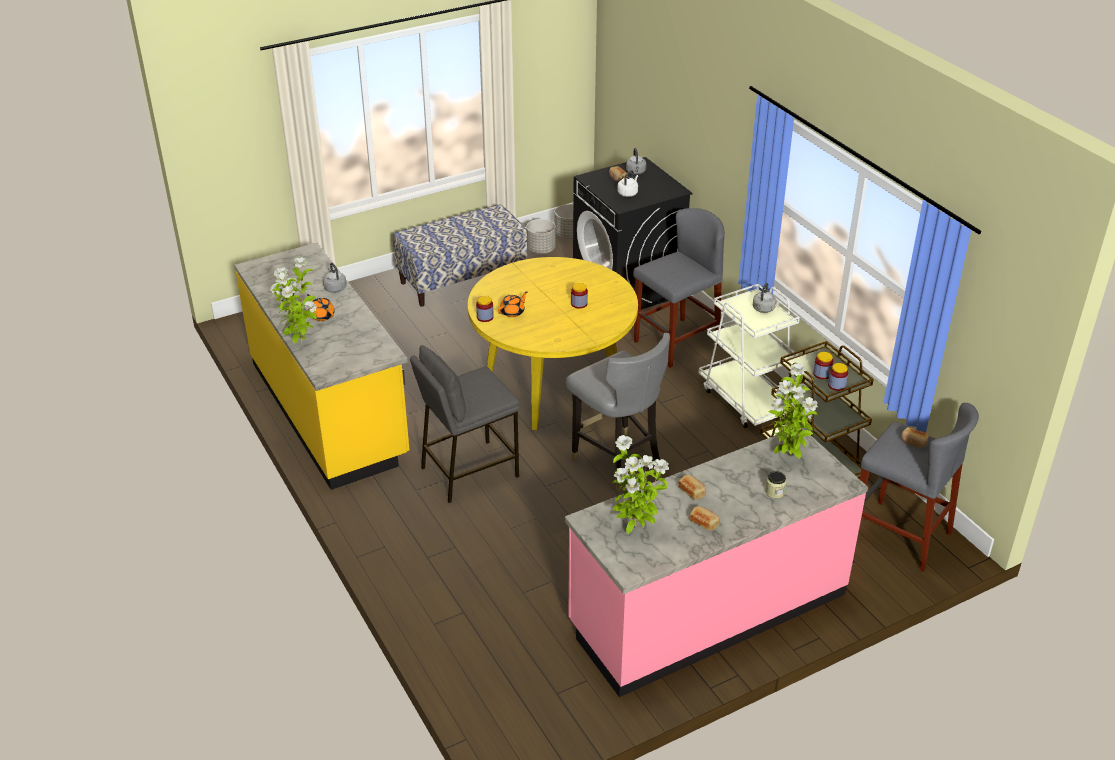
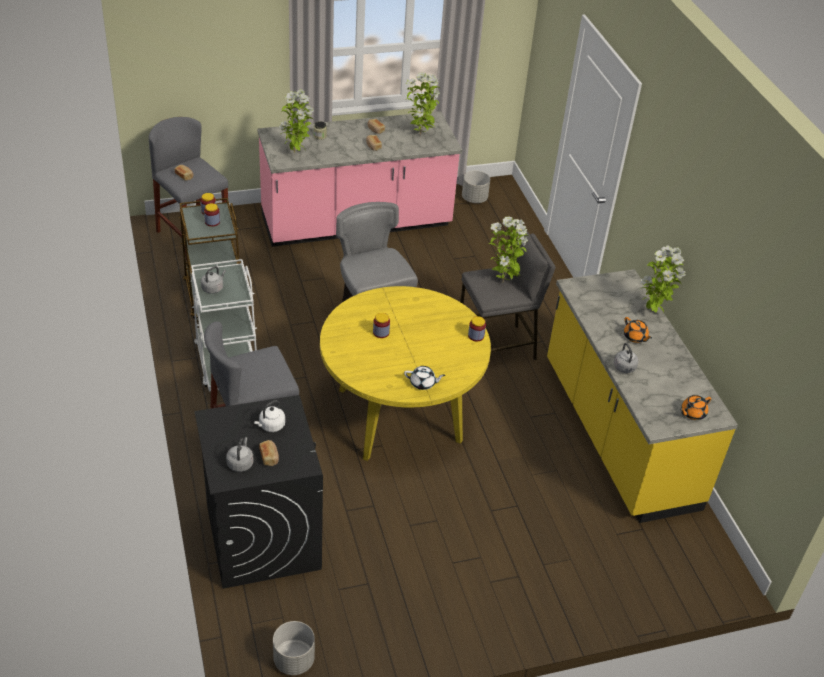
camera: 170 degrees left, 5 degrees up
bench [393,204,527,307] -> none
orange teapot [498,291,527,317] -> orange teapot moved to [680,395,711,420]
grey planter [526,219,556,254] -> grey planter moved to [462,170,490,203]
none -> white teapot [404,366,445,390]
none -> potted plant [489,216,529,282]

